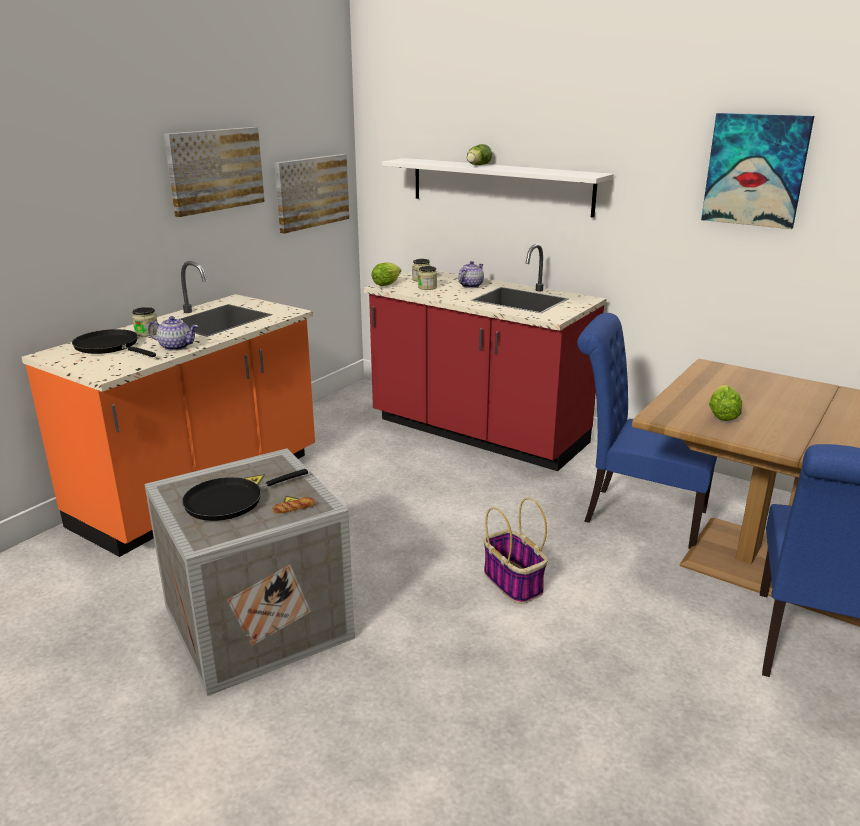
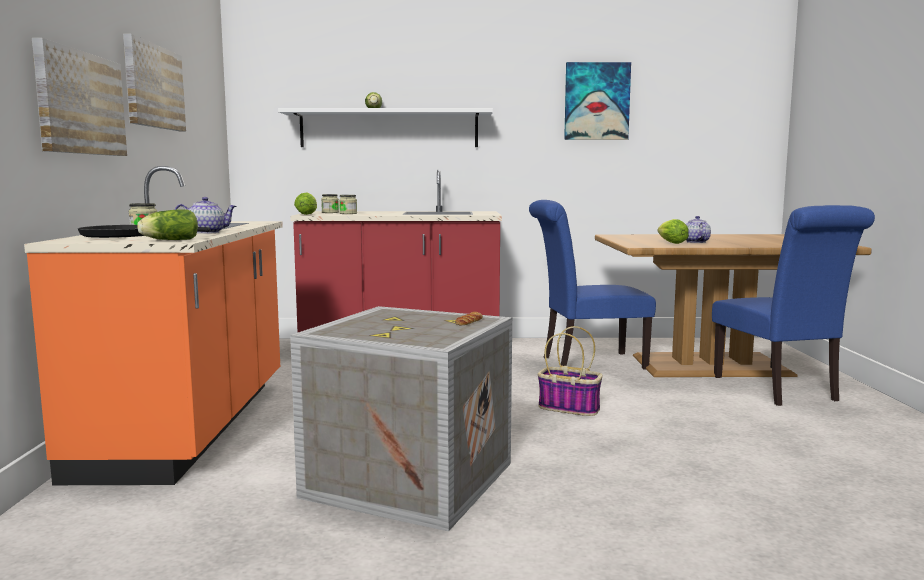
camera: 35 degrees left, 15 degrees down
black frying pan [182,469,308,521] -> none
picture [274,154,349,234] -> picture moved to [32,38,127,156]
teapot [458,261,484,288] -> teapot moved to [686,216,711,243]
none -> lettuce [137,209,198,240]

